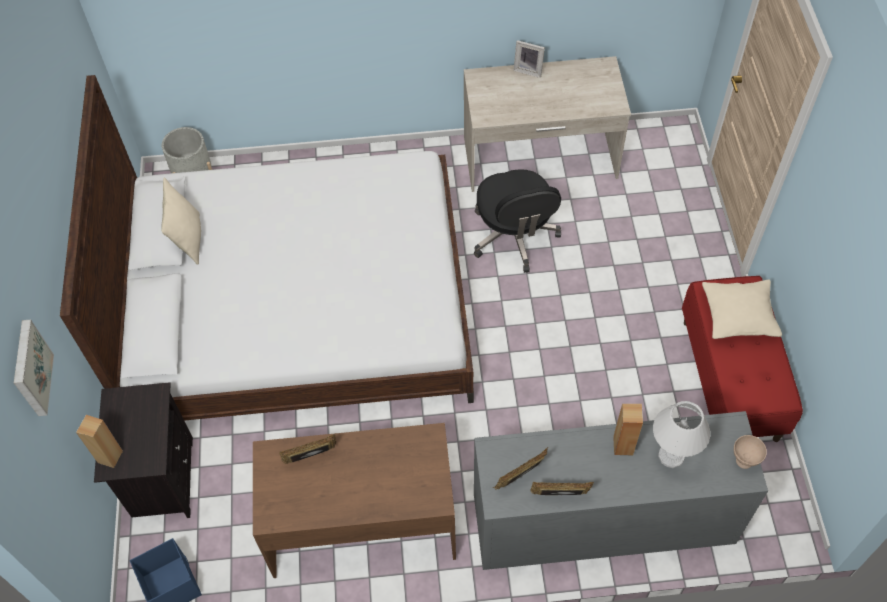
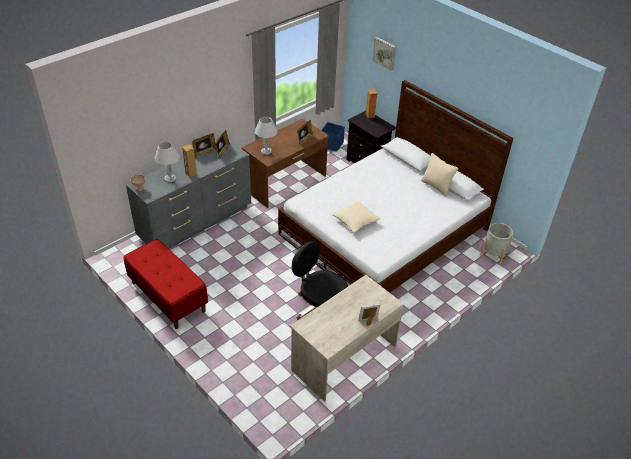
camera: 140 degrees right, 15 degrees down
beige pillow [702,280,782,339] -> beige pillow moved to [332,201,381,233]
none -> white table lamp [255,117,277,155]

